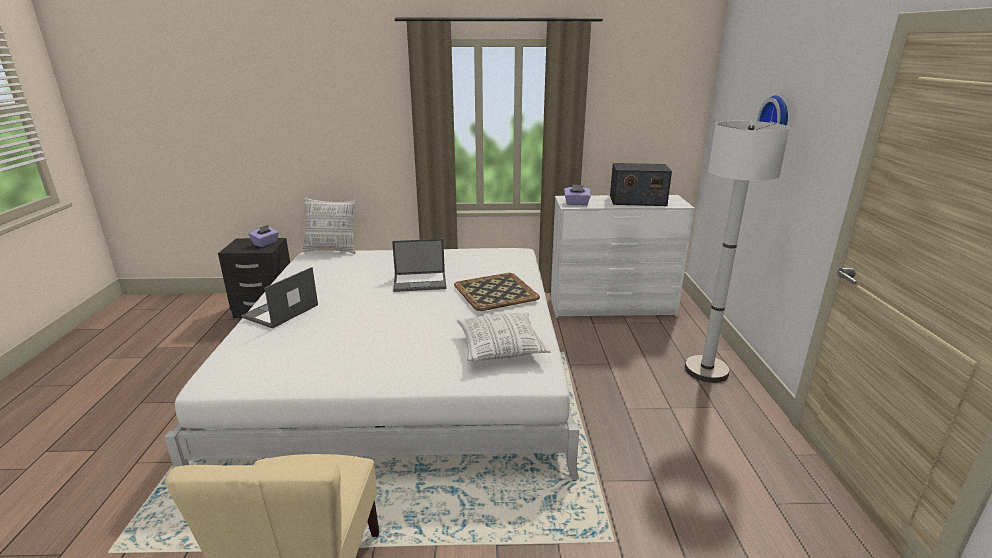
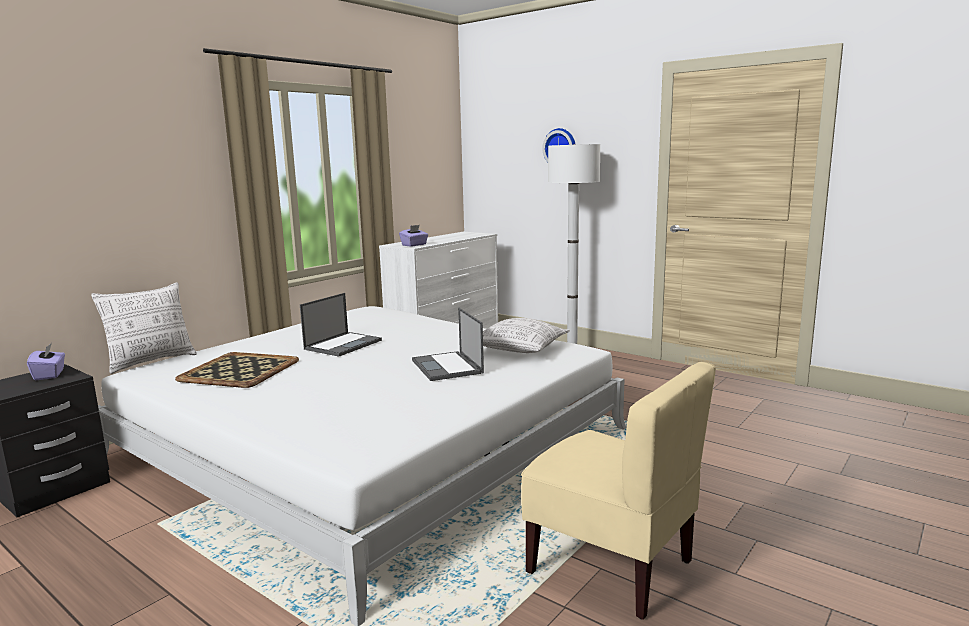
camera: 50 degrees left, 10 degrees down
laptop [241,267,318,329] -> laptop moved to [412,308,484,381]
tray [454,273,540,311] -> tray moved to [175,352,299,388]
radio [610,163,672,206] -> none

